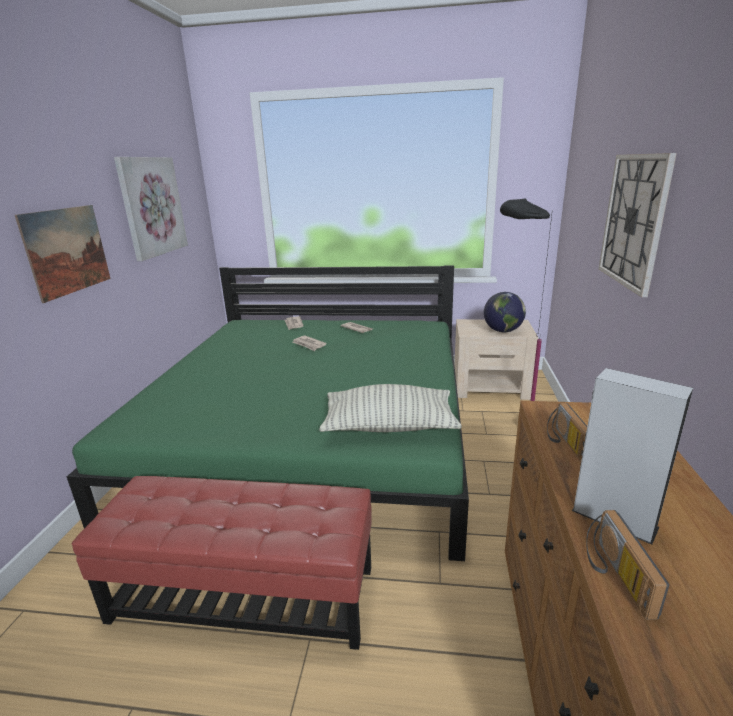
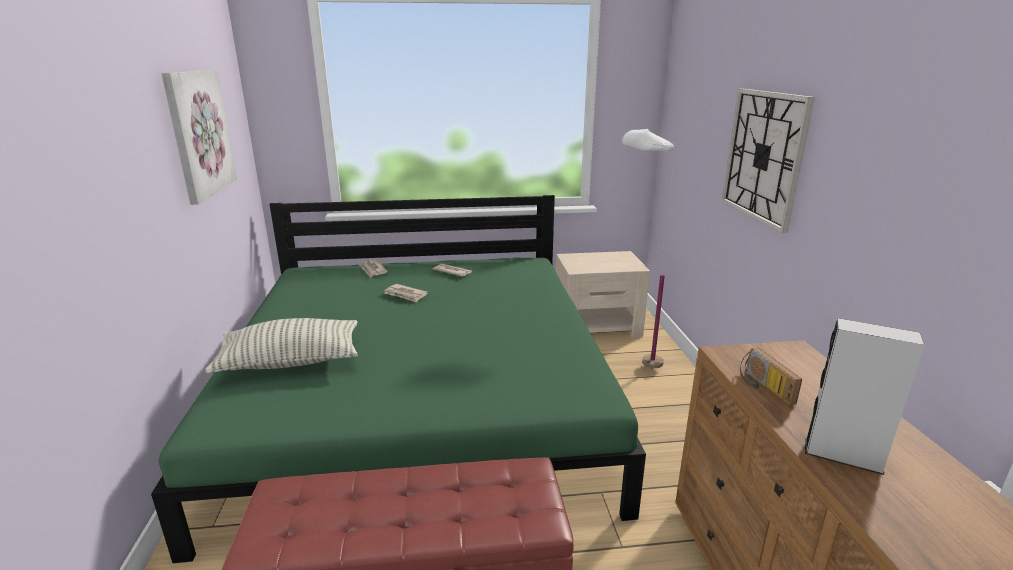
camera: 15 degrees left, 0 degrees up
picture [15,205,111,303] -> none
pillow [319,384,462,432] -> pillow moved to [205,318,358,373]
globe [484,292,526,332] -> none
black floor lamp [500,198,552,401] -> white floor lamp [622,129,676,369]
radio [586,510,670,619] -> none

